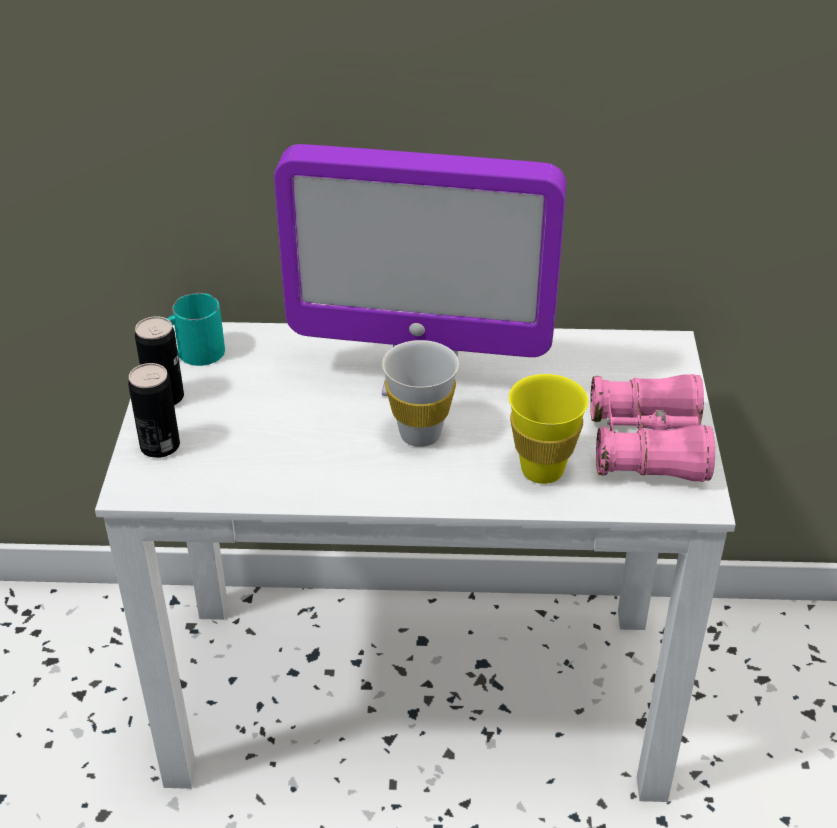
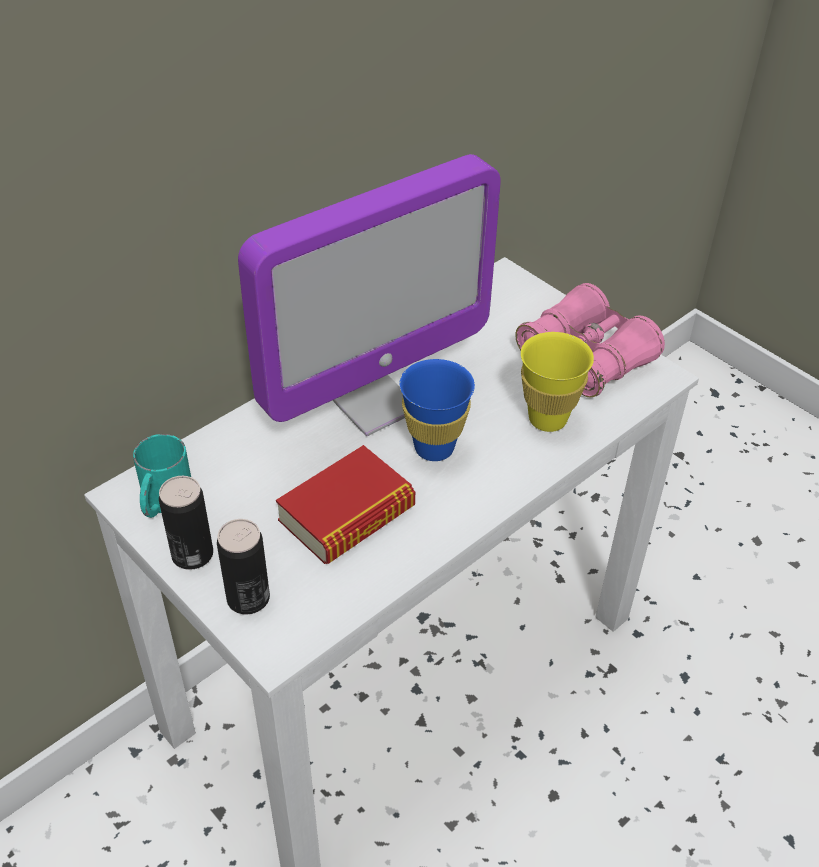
camera: 45 degrees left, 5 degrees up
white cup [382,340,459,447] -> blue cup [400,359,475,461]
none -> book [276,445,415,564]

